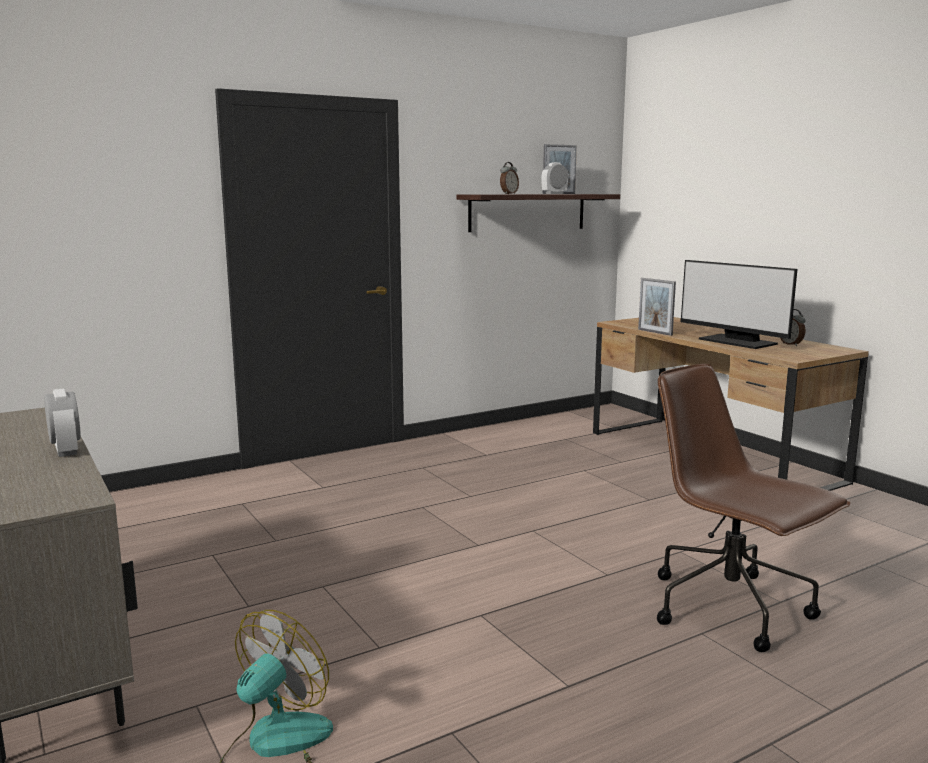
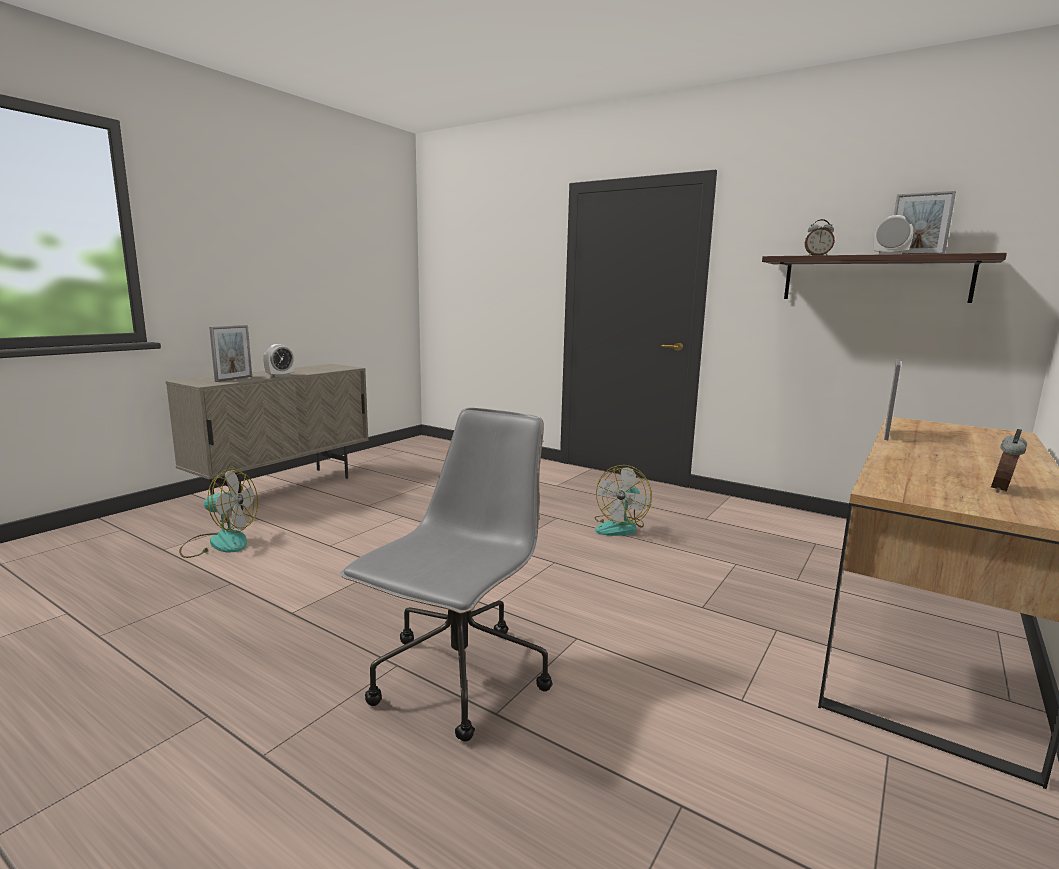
camera: 65 degrees right, 0 degrees up
brown office chair [657,364,850,652] -> grey office chair [340,408,553,742]
monitor [681,260,798,349] -> none
none -> picture frame [209,325,252,382]
none -> fan [595,465,652,536]

